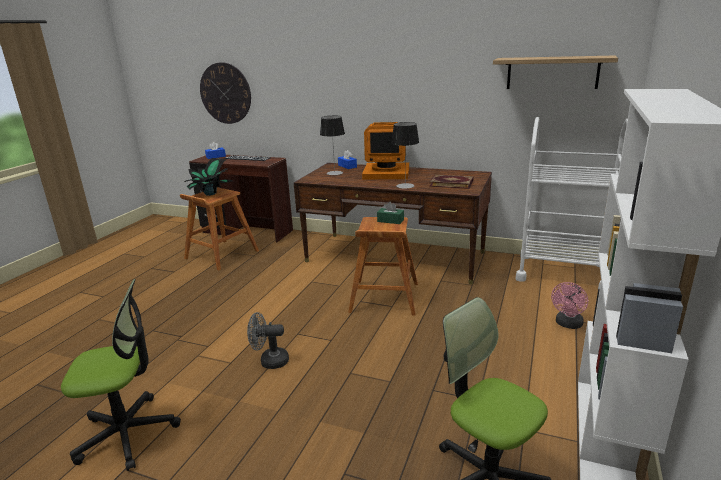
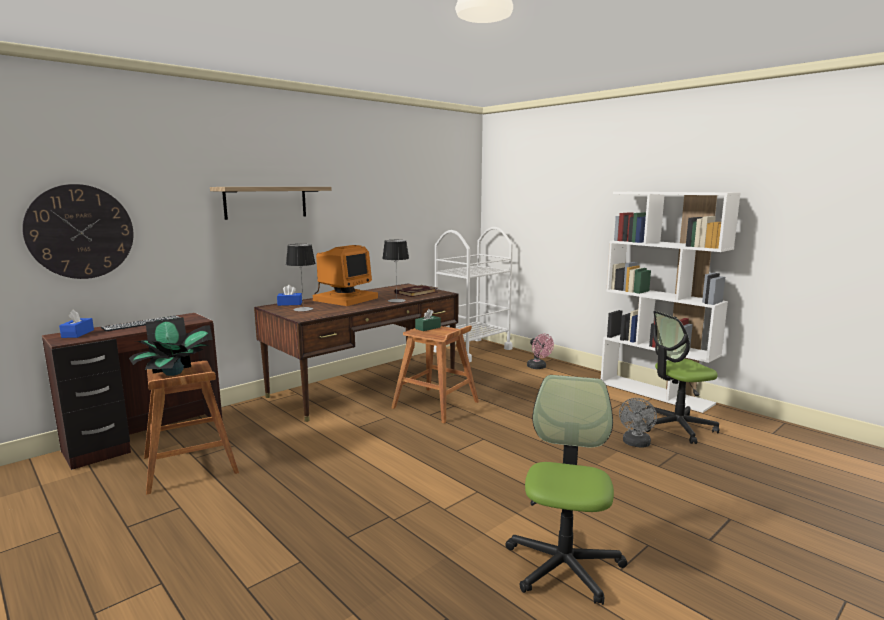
camera: 65 degrees left, 10 degrees down
grey fan [247,312,289,369] -> grey fan moved to [619,398,657,448]
shelf [493,55,618,89] -> shelf moved to [210,187,332,220]

